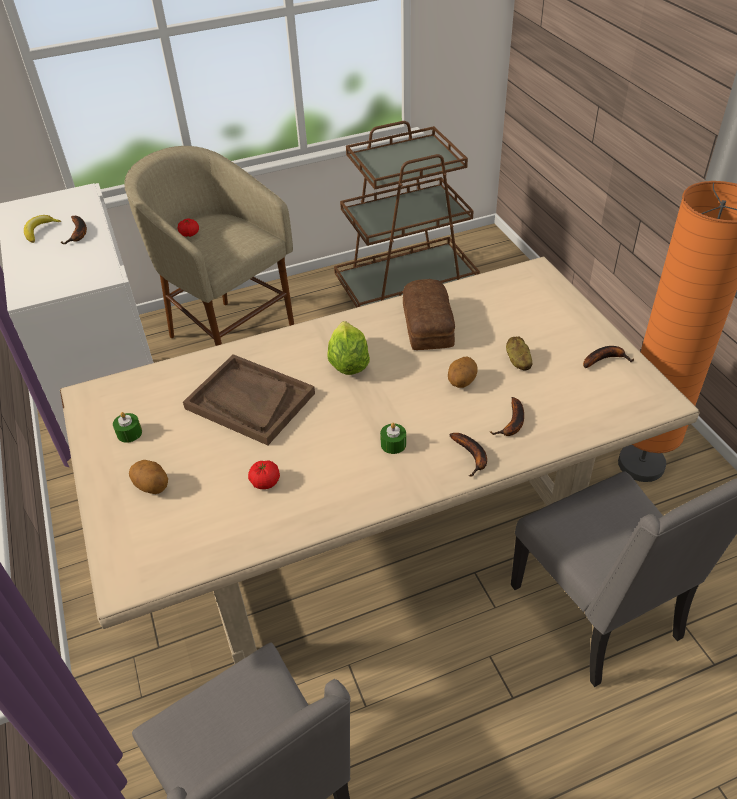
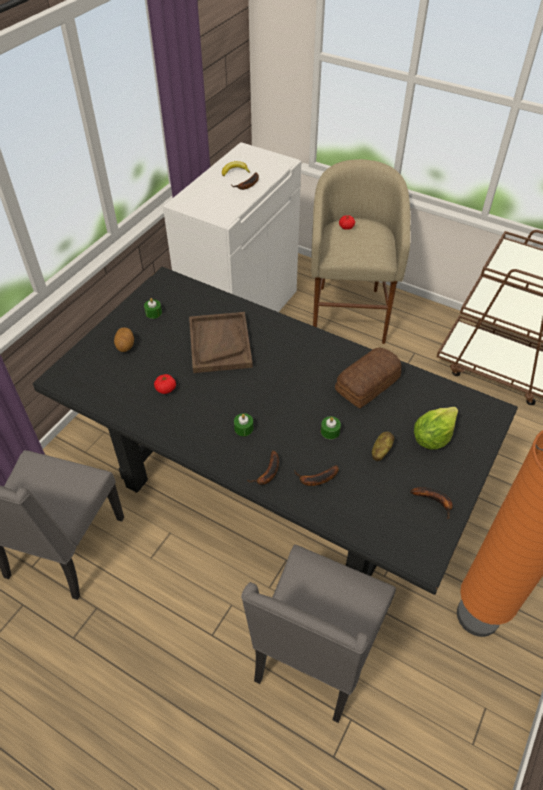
camera: 50 degrees right, 5 degrees up
beige dining table [60,256,700,664] -> black dining table [33,267,518,595]
lettuce [327,321,370,375] -> lettuce moved to [414,407,458,450]
potato [448,357,478,388] -> green candle [321,416,341,439]

